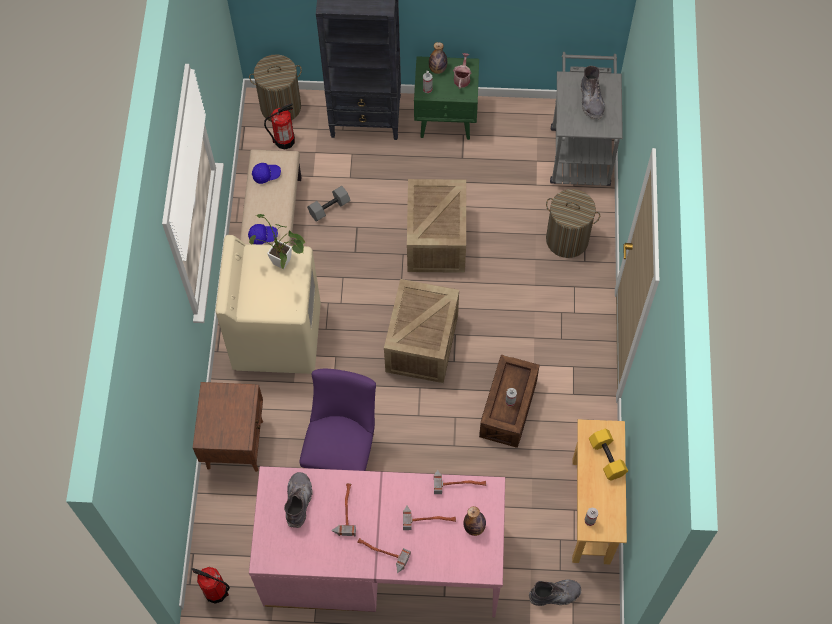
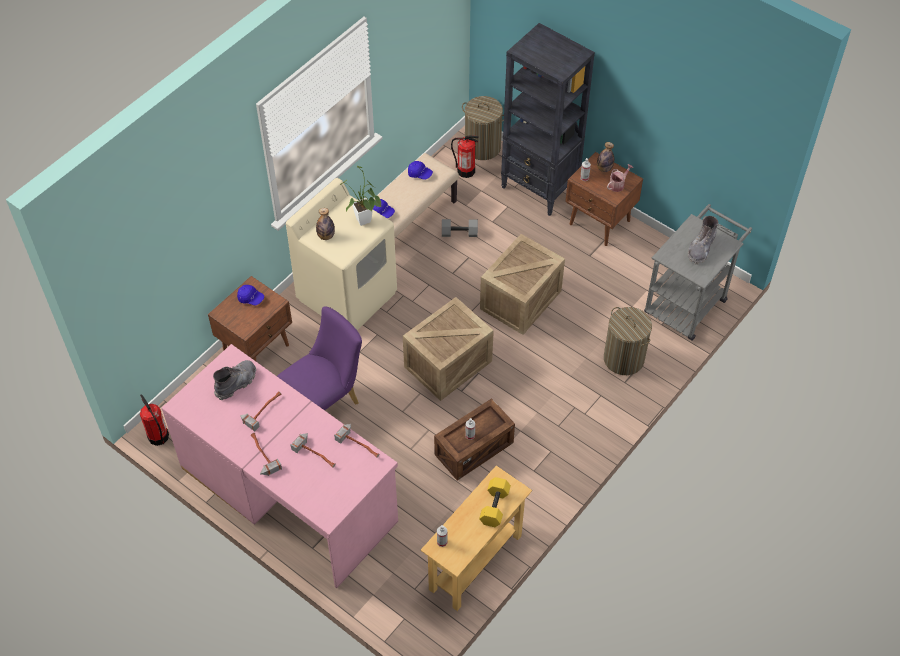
camera: 35 degrees right, 10 degrees down
green nightstand [414,56,479,140] -> brown nightstand [565,152,643,246]
bottle [463,506,486,536] -> bottle moved to [316,208,335,240]
grey boot [529,580,581,606] -> none
none -> blue cap [237,285,264,305]

